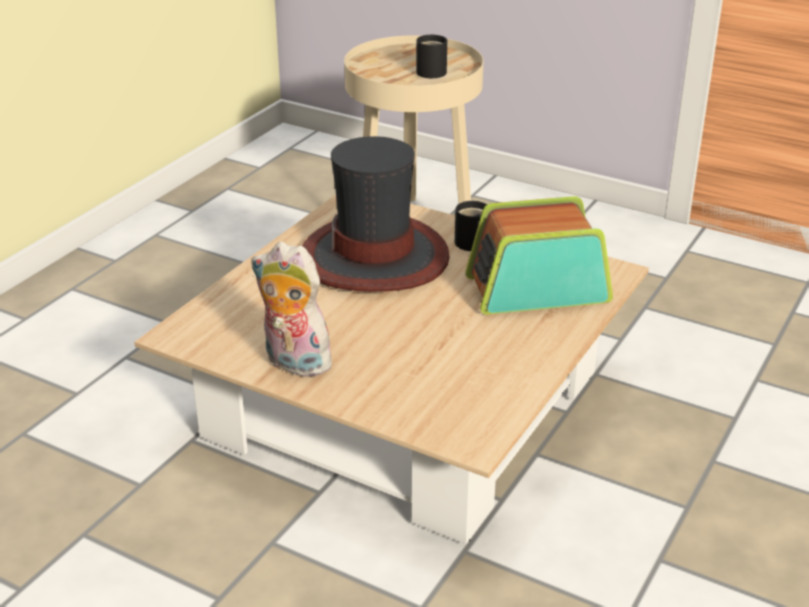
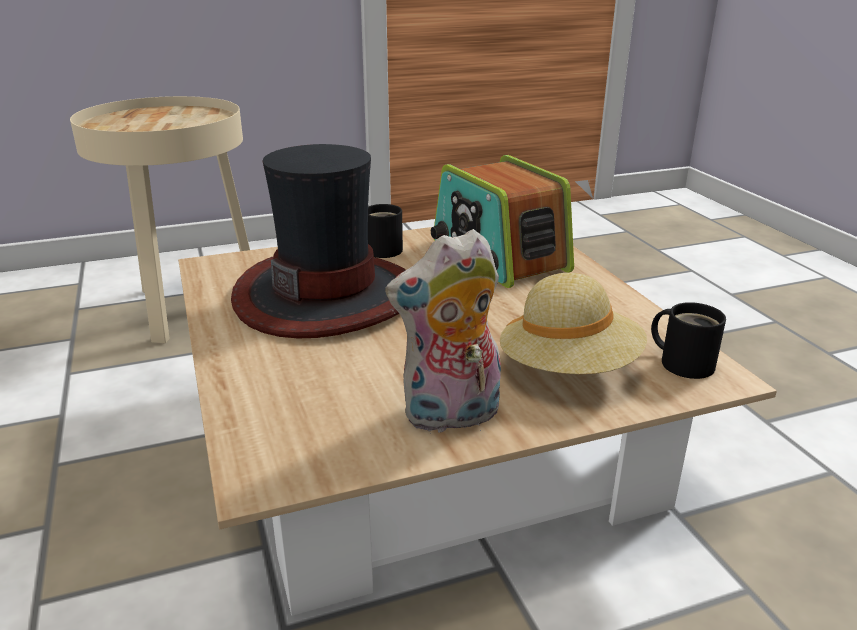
camera: 50 degrees left, 5 degrees down
black mug [416,35,447,78] -> black mug moved to [651,302,726,379]
radio [465,196,613,314] -> radio turned 60 degrees counterclockwise [431,155,574,288]
none -> beige hat [500,273,647,374]

